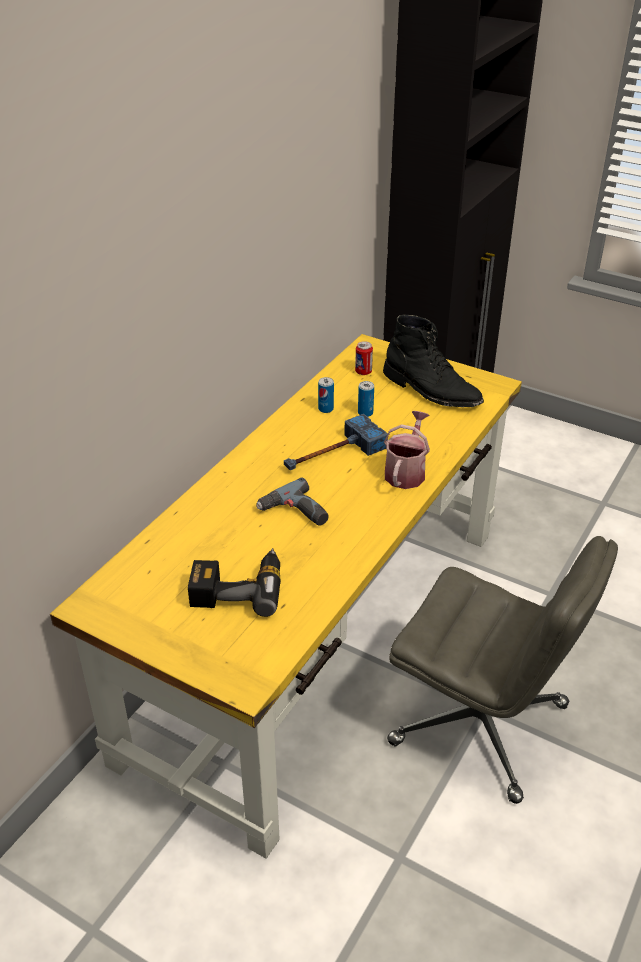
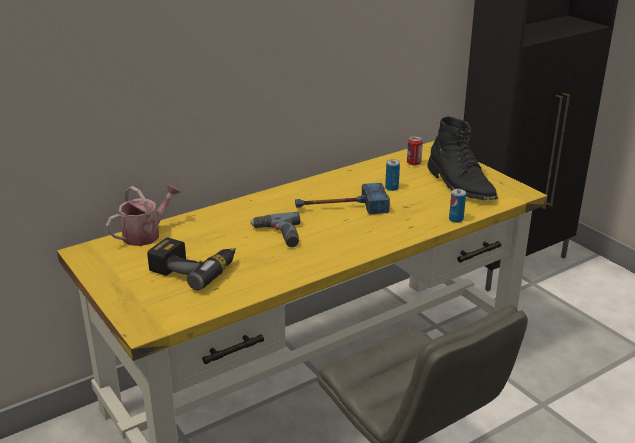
camera: 25 degrees right, 10 degrees down
can [318,377,334,413] -> can moved to [449,189,466,223]
watering can [384,411,430,489] -> watering can moved to [106,184,181,246]

